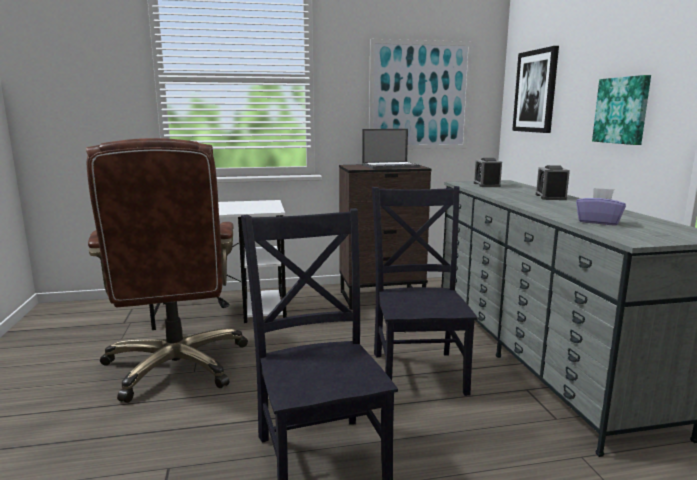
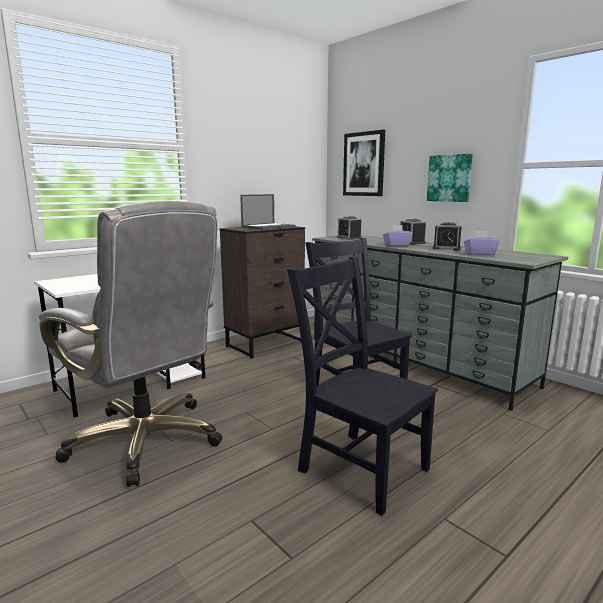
camera: 30 degrees left, 0 degrees up
brown office chair [86,138,248,403] -> grey office chair [39,201,222,487]
picture [369,39,473,149] -> none
none -> purple tissue box [383,225,413,247]
none -> alarm clock [433,222,462,251]

